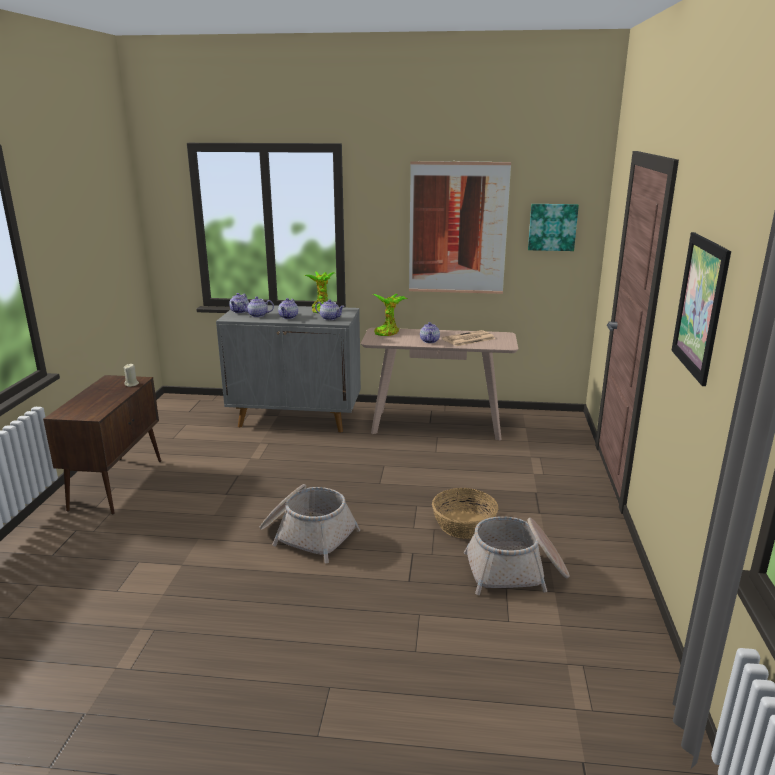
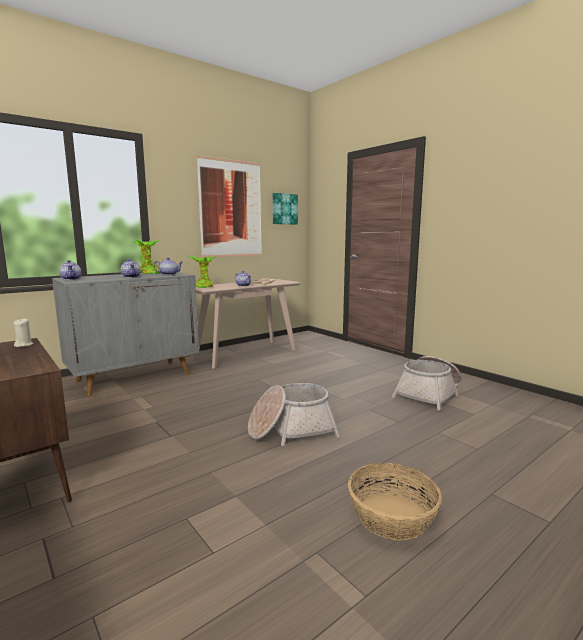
camera: 45 degrees left, 10 degrees down
teapot [241,297,274,317] -> none
basket [432,488,498,539] -> basket moved to [348,463,442,541]
picture [672,232,731,386] -> none

